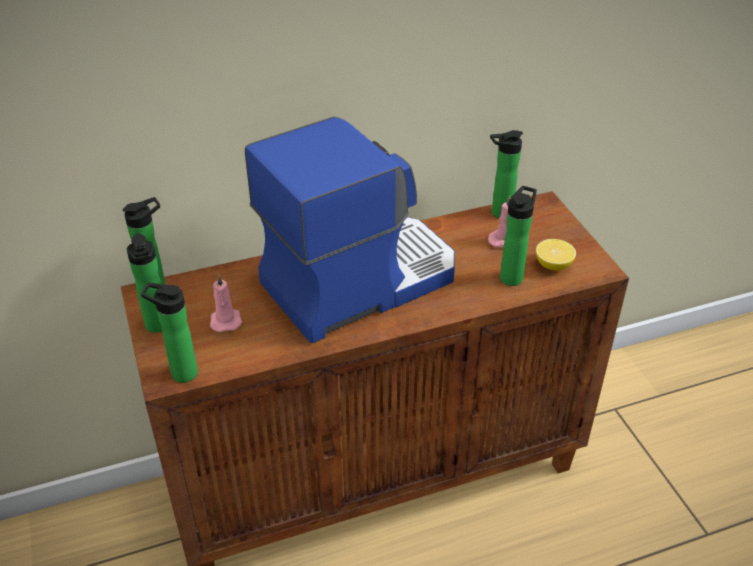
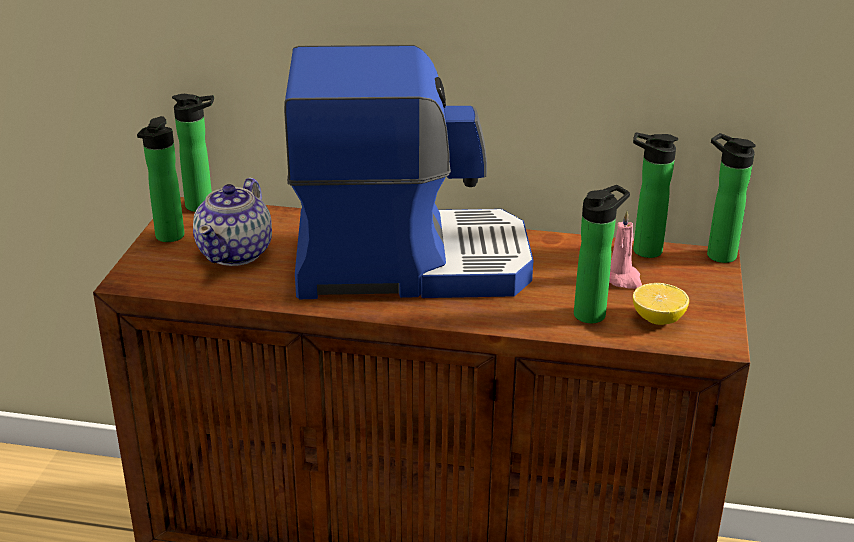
camera: 30 degrees right, 10 degrees down
bottle [141,283,198,383] -> bottle moved to [707,133,756,263]
pink candle [210,274,242,332] -> teapot [193,178,272,266]

